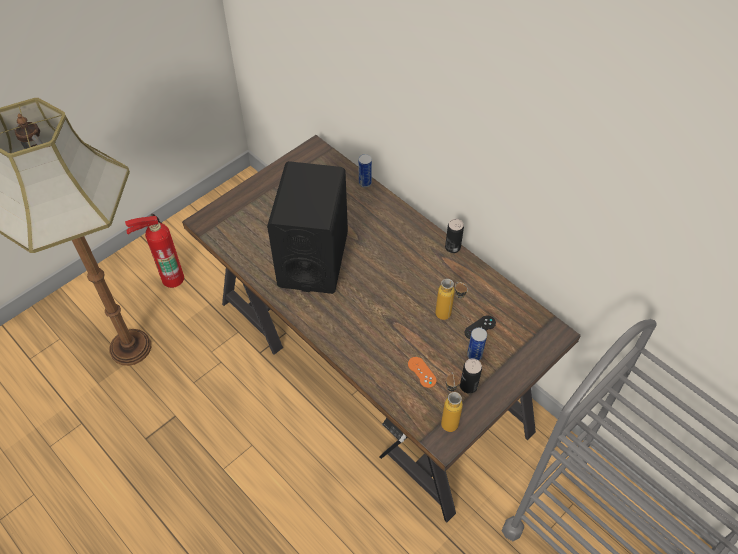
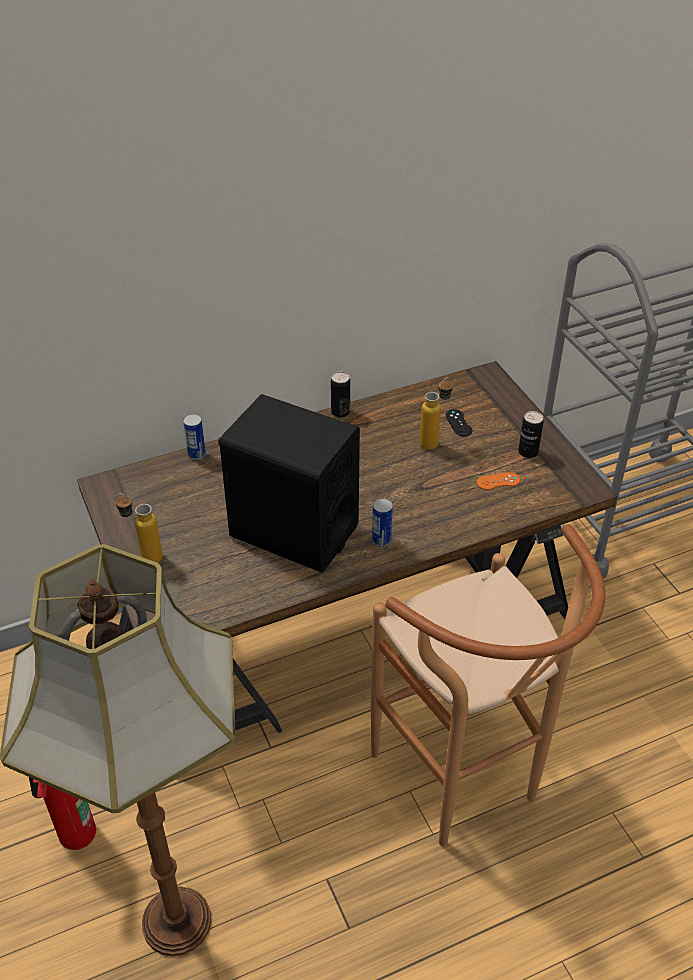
camera: 70 degrees left, 10 degrees down
bottle [441,372,463,432] -> bottle moved to [115,494,163,563]
can [467,328,487,360] -> can moved to [372,498,393,547]
none -> brown stool [371,524,605,847]

